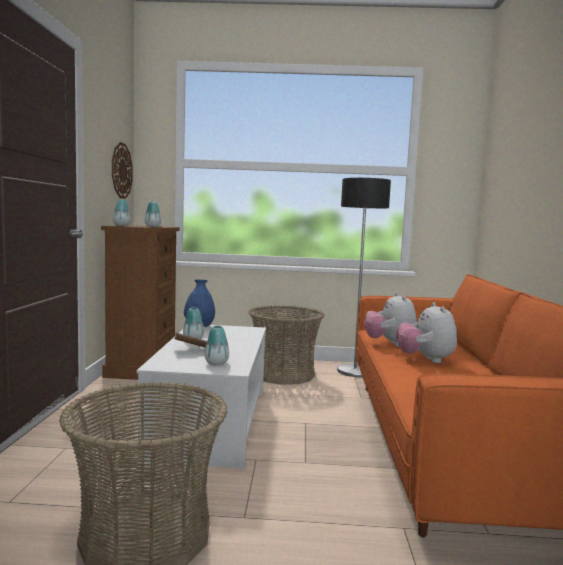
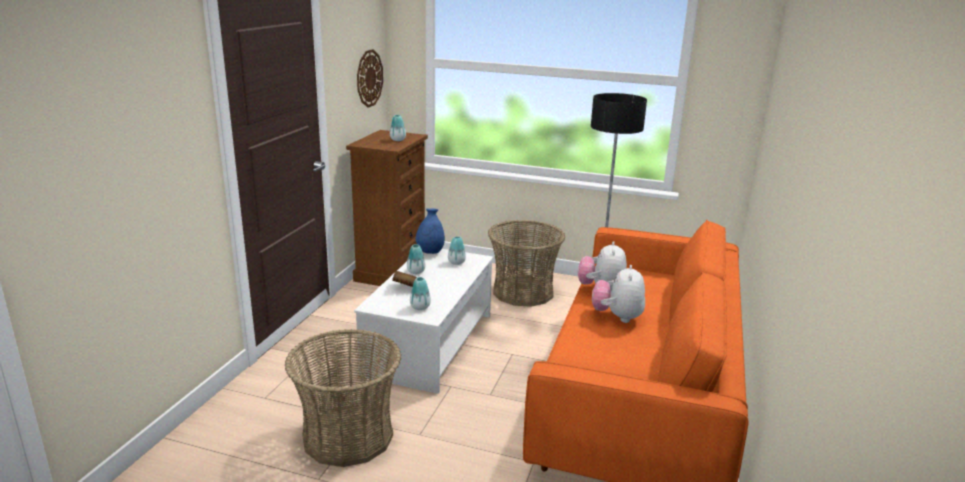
camera: 15 degrees right, 15 degrees up
vase [113,200,131,226] -> vase moved to [448,236,466,265]

